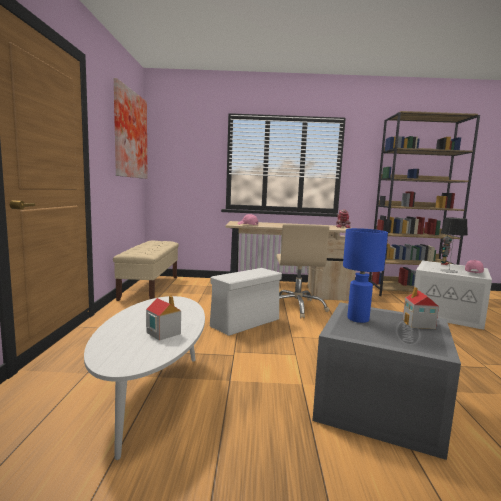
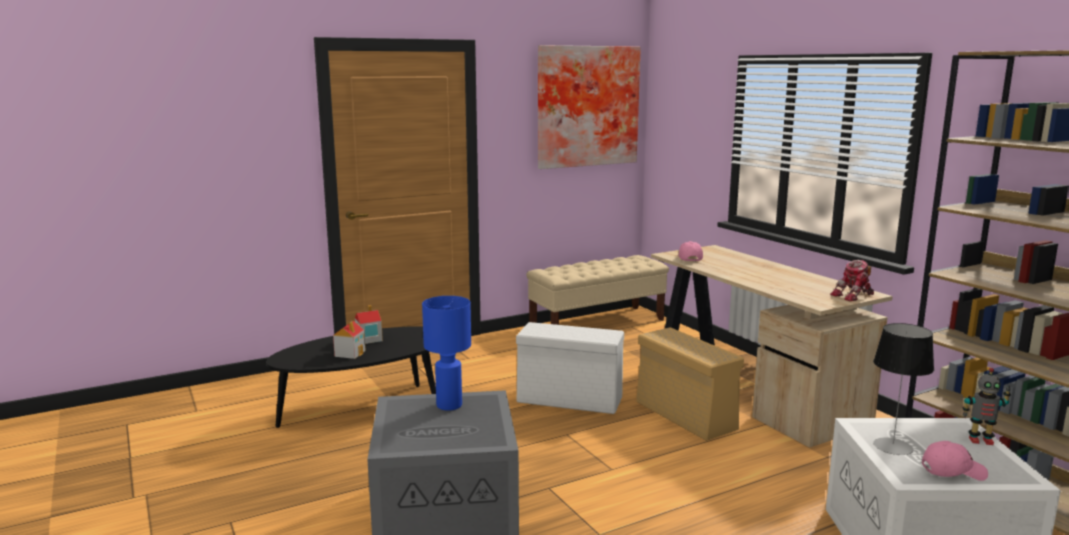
camera: 60 degrees right, 5 degrees up
white coffee table [84,296,205,460] -> black coffee table [266,326,436,428]
beige office chair [276,224,329,318] -> beige storage box [636,327,744,441]
toy house [403,287,439,329] -> toy house moved to [355,305,383,344]

